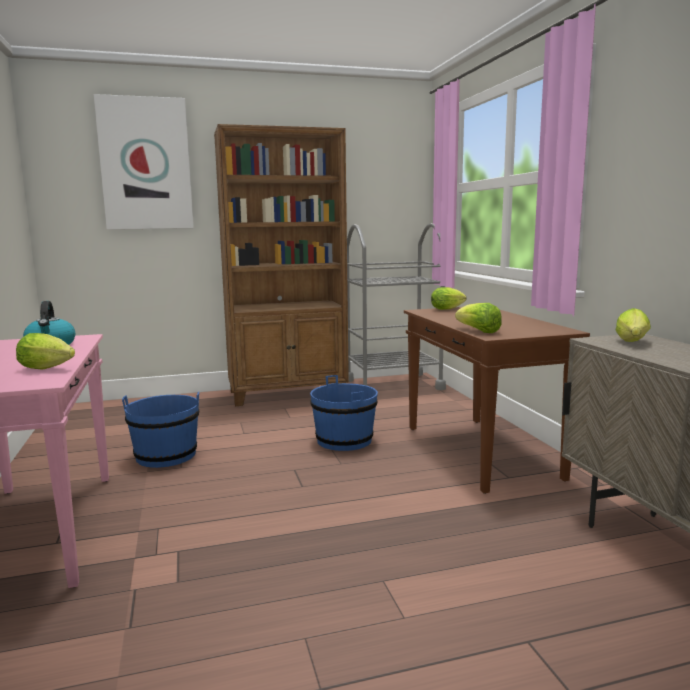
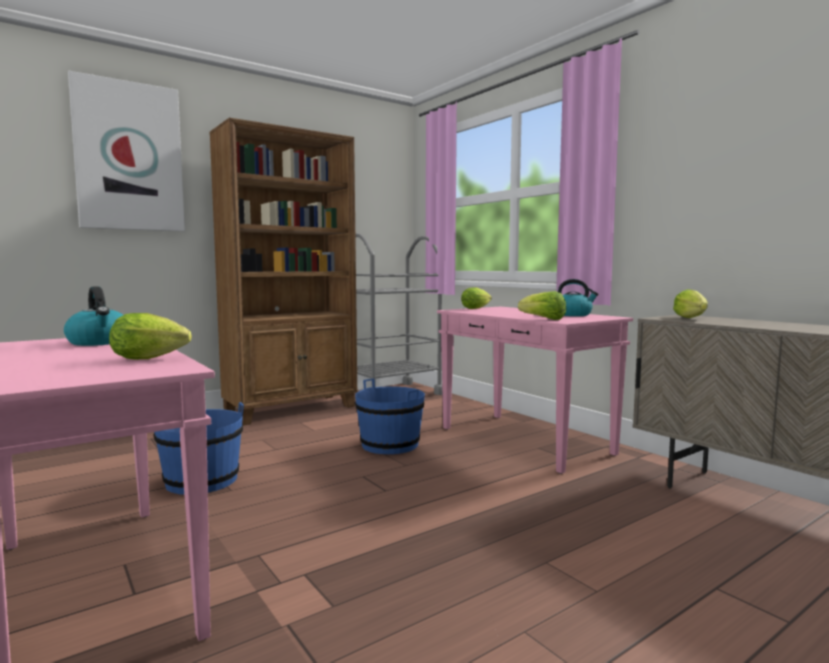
camera: 20 degrees left, 5 degrees down
brown console table [404,307,590,494] -> pink console table [437,307,633,474]
none -> kettle [558,279,598,316]

